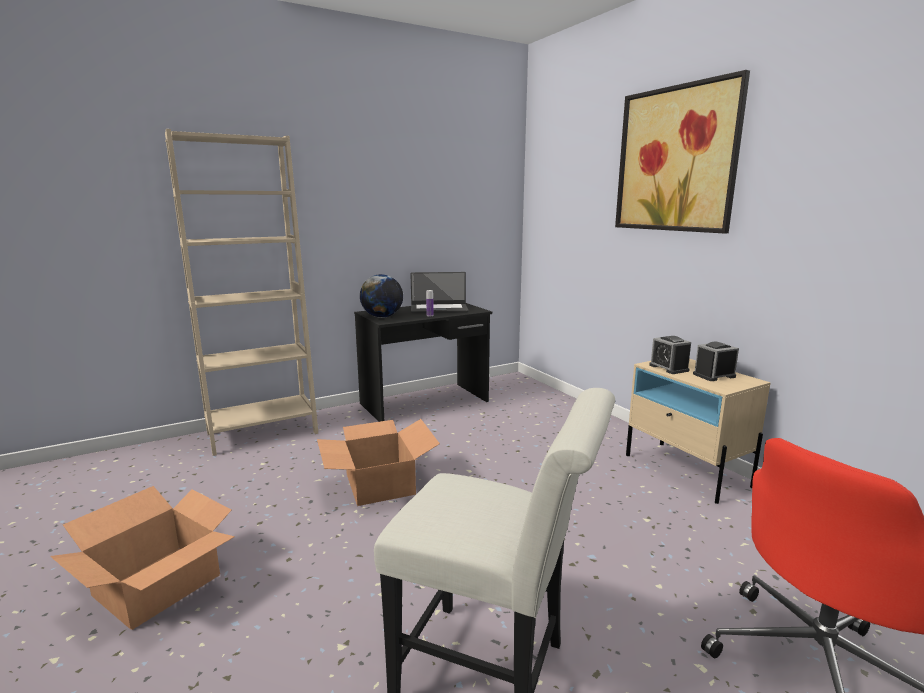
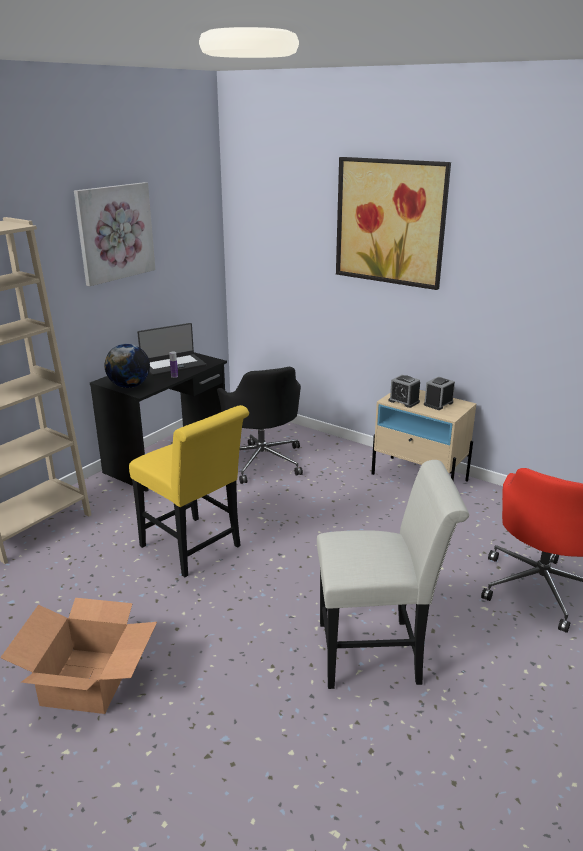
camera: 25 degrees left, 10 degrees up
cardboard box [317,419,440,506] -> yellow chair [129,405,249,577]
none -> picture [74,182,156,286]
none -> black office chair [217,367,303,484]

